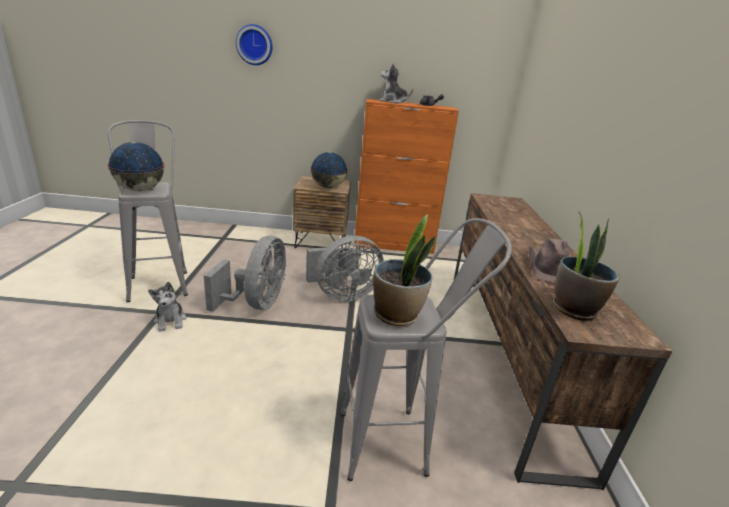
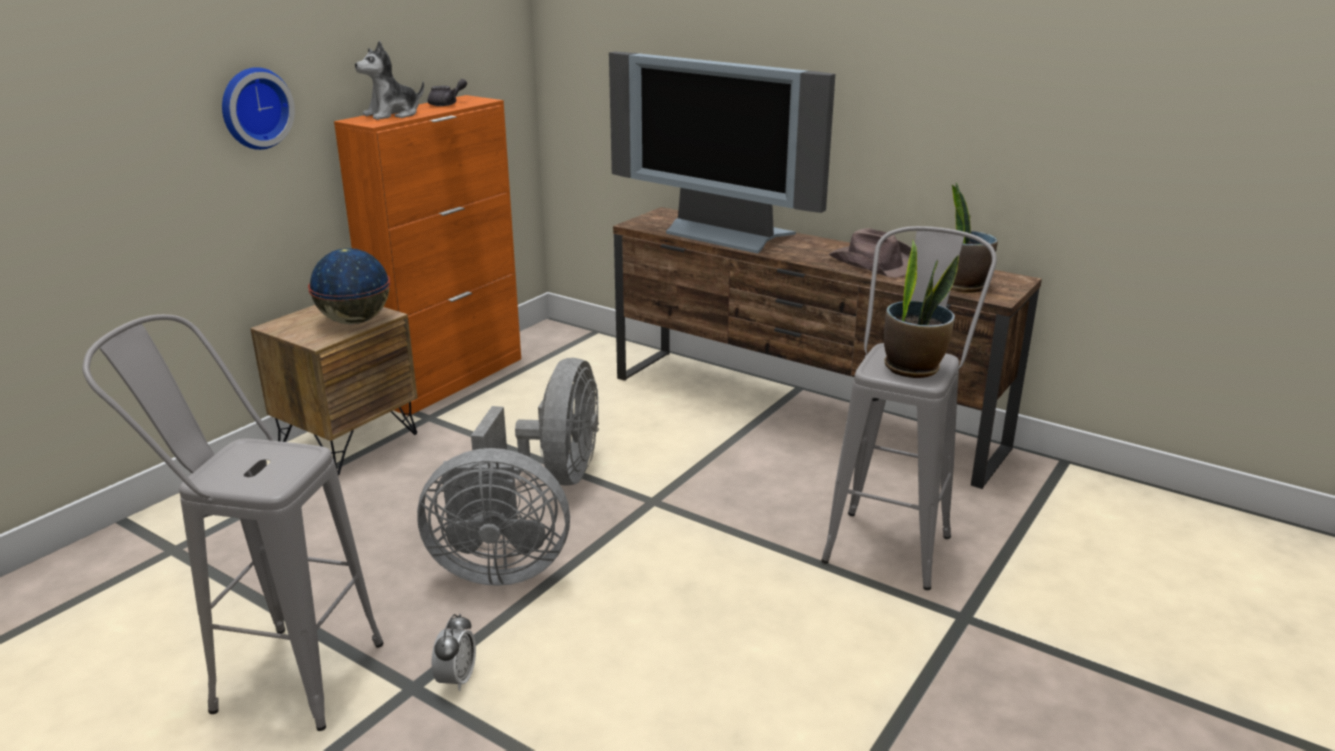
camera: 55 degrees left, 0 degrees up
globe [108,142,164,191] -> none
plush toy [148,282,186,332] -> alarm clock [432,614,476,691]
grey fan [204,236,286,312] -> grey fan turned 135 degrees clockwise [417,448,570,586]
wall clock [236,24,273,65] -> wall clock moved to [222,67,295,150]
none -> television [609,52,835,254]

